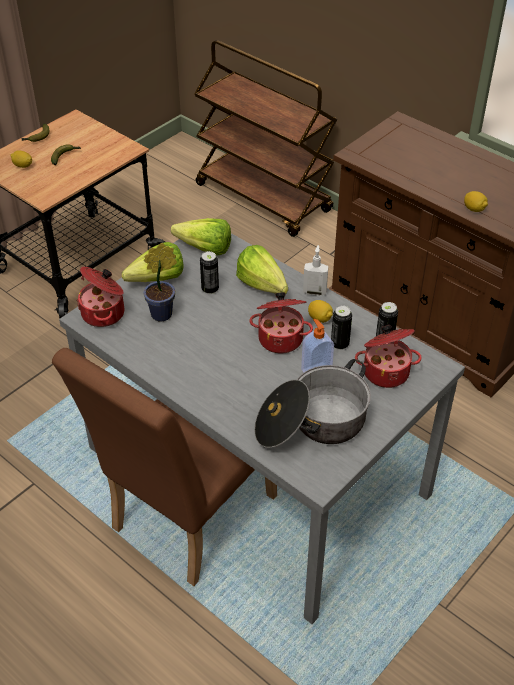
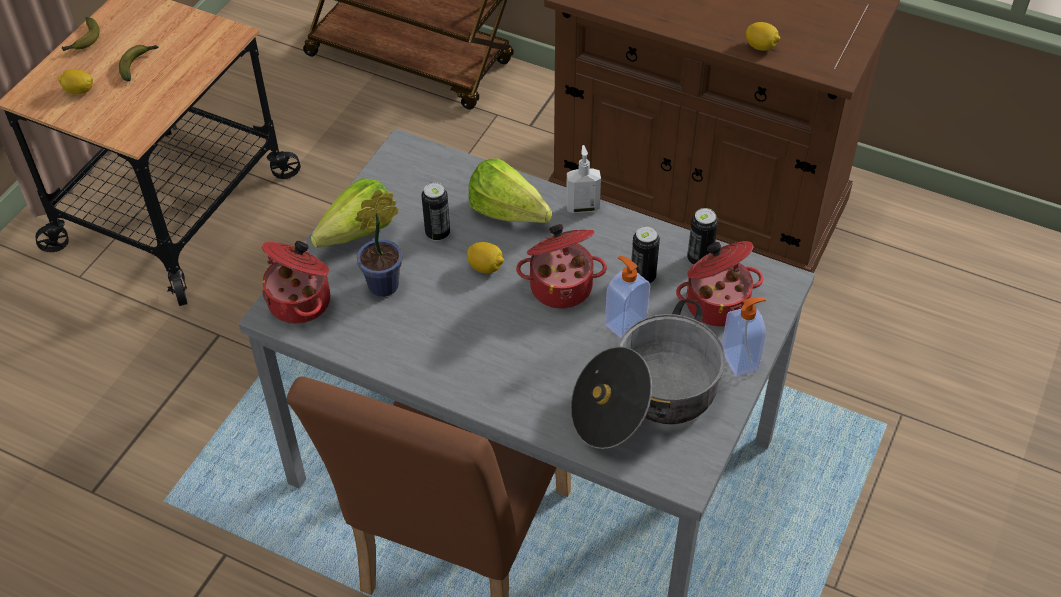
camera: 15 degrees left, 5 degrees up
lettuce [171,218,231,256] -> none
lemon [308,300,333,323] -> lemon moved to [467,242,504,273]
none -> soap dispenser [722,297,766,377]

